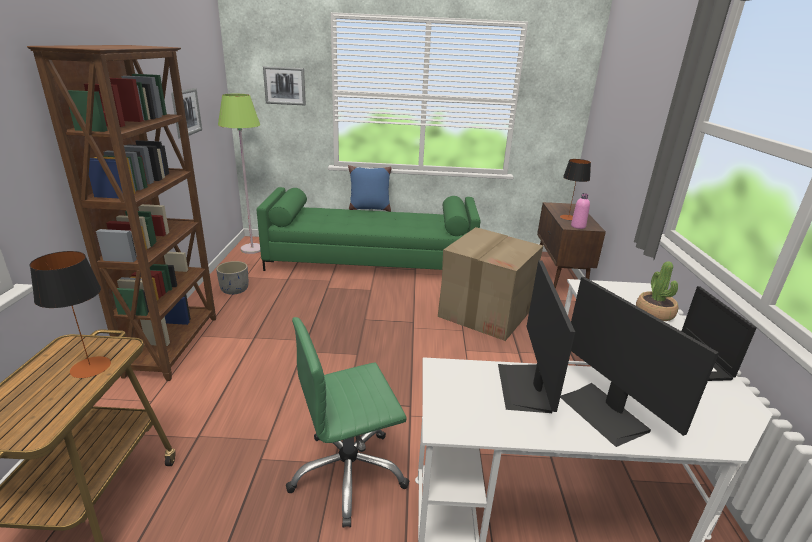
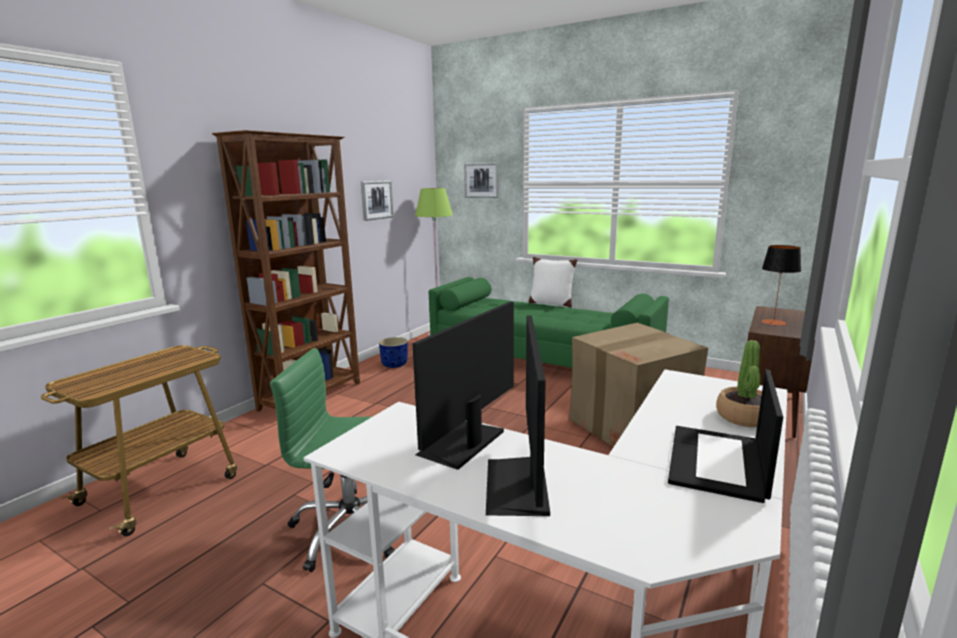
camera: 30 degrees right, 10 degrees down
table lamp [30,251,111,378] -> none
grey planter [216,261,248,295] -> blue planter [379,337,408,368]
blue pillow [348,165,392,212] -> white pillow [528,257,577,308]
pink bottle [571,193,590,229] -> none

